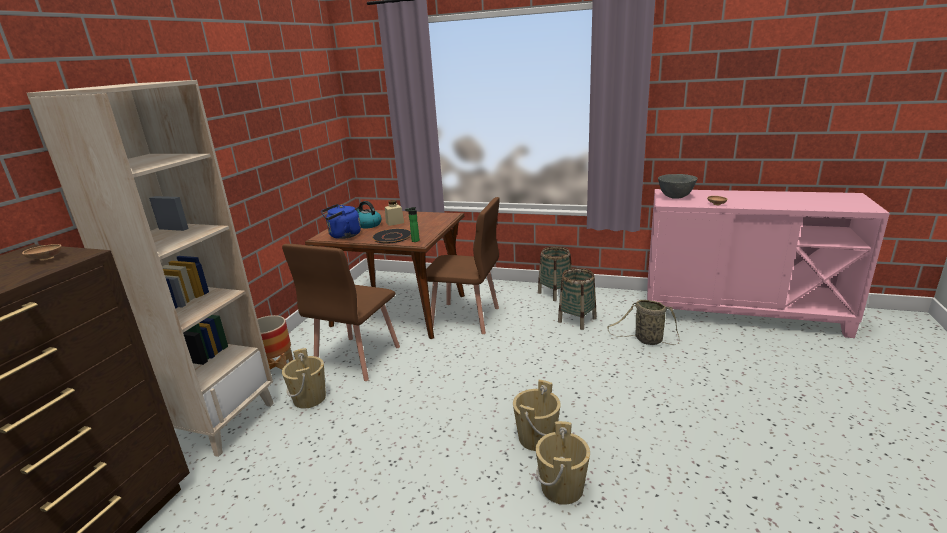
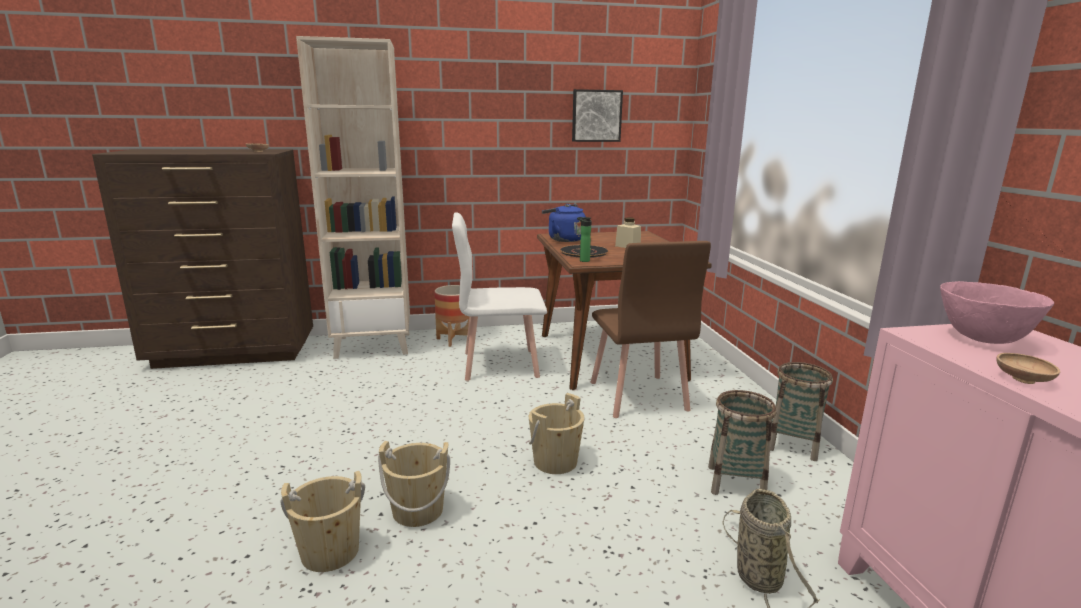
camera: 60 degrees right, 5 degrees down
brown chair [282,244,400,381] -> white chair [452,212,547,381]
beige bucket [282,348,326,409] -> beige bucket moved to [529,393,584,474]
kettle [355,201,381,228] -> none
grey bowl [658,174,698,199] -> pink bowl [940,281,1054,344]
none -> picture [572,89,623,142]

